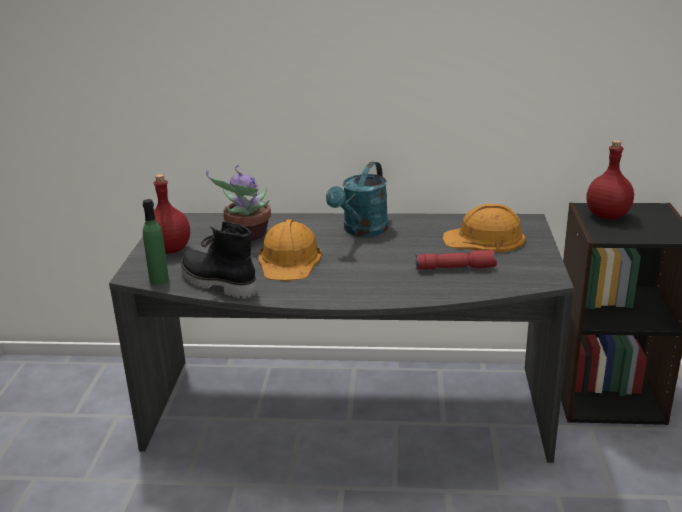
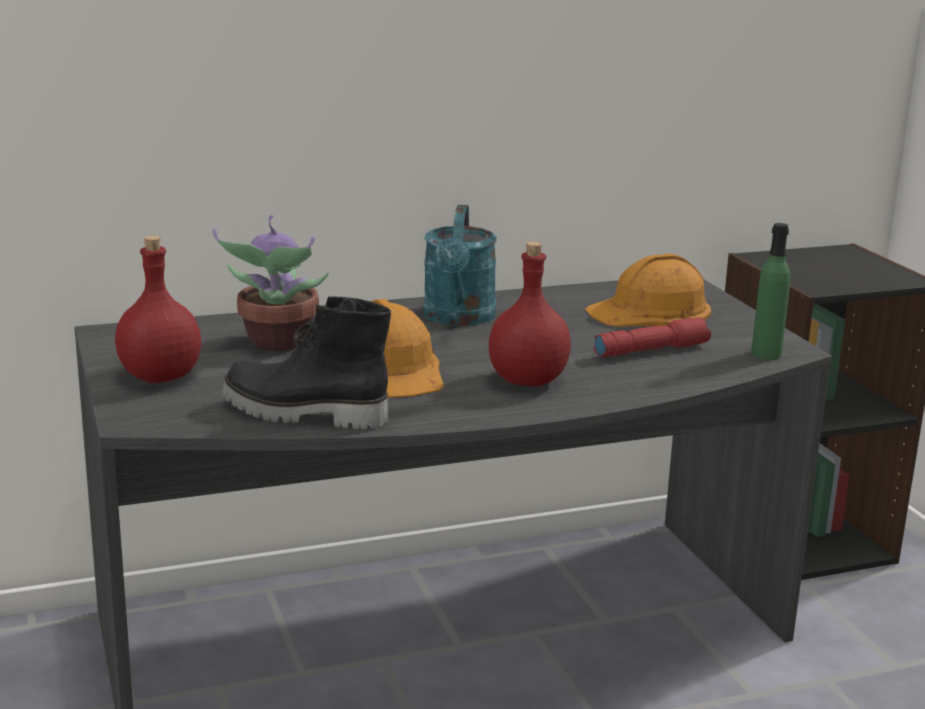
camera: 25 degrees left, 5 degrees down
green bottle [143,199,169,285] -> green bottle moved to [751,223,790,360]
red bottle [586,140,634,219] -> red bottle moved to [488,242,571,387]

